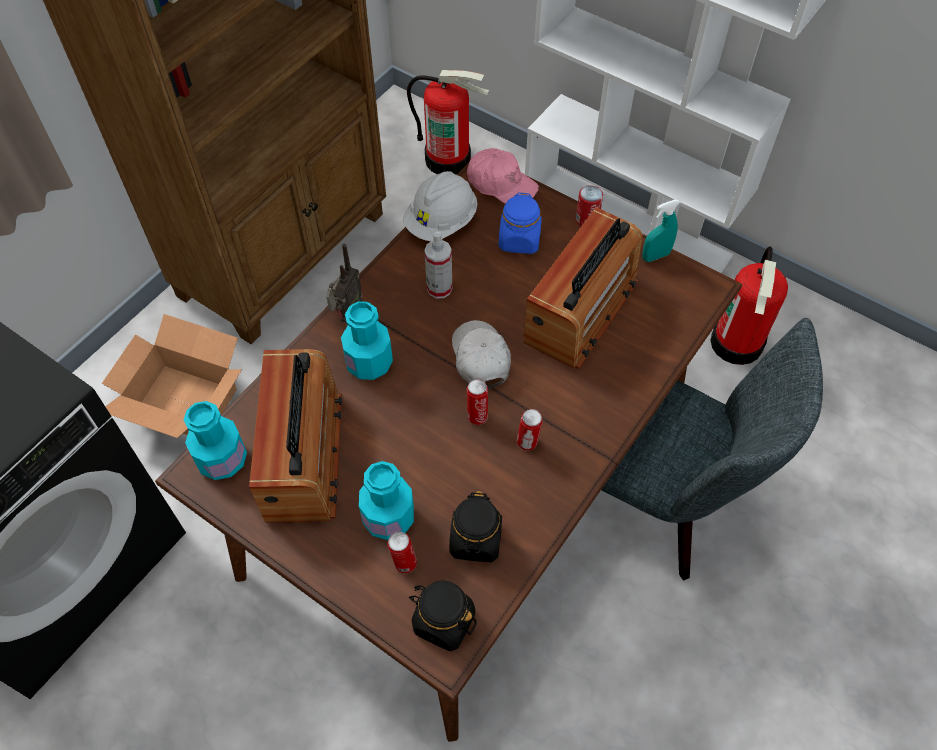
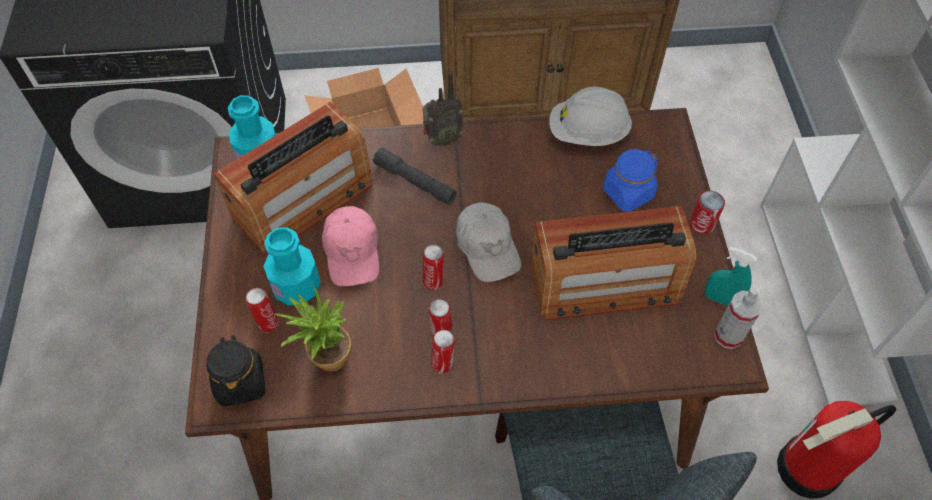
camera: 50 degrees right, 0 degrees up
turquoise bottle [341,301,393,380] -> grey flashlight [373,147,457,205]
fire extinguisher [407,70,489,175] -> none
spray bottle [424,232,452,299] -> spray bottle moved to [714,287,763,349]
black jar [449,491,502,562] -> potted plant [274,285,351,372]
white cap [452,320,511,389] -> white cap turned 120 degrees clockwise [456,202,521,282]
pink cap [467,148,539,204] -> pink cap moved to [322,206,379,286]
none -> can [431,330,455,374]

